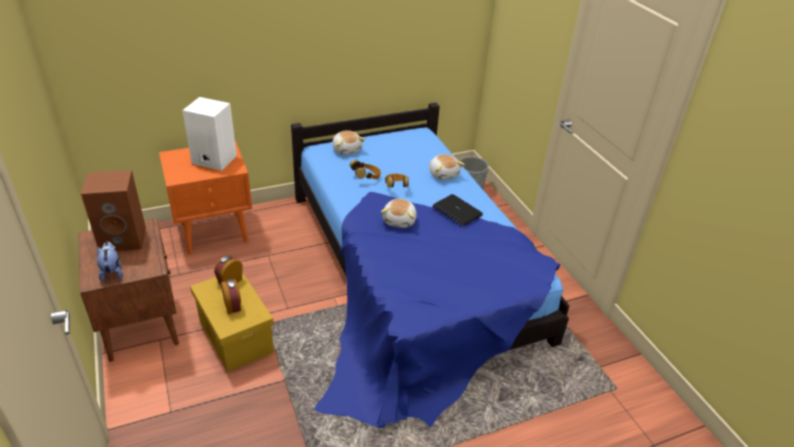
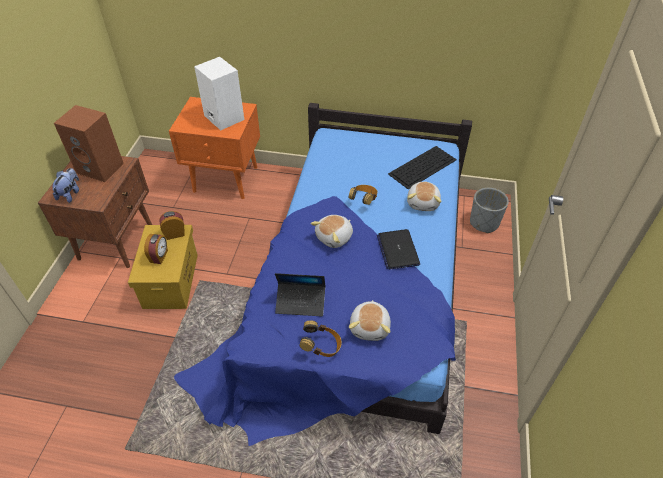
camera: 35 degrees right, 10 degrees up
plush toy [332,130,365,155] -> plush toy moved to [349,300,391,341]
headphones [350,160,381,179] -> headphones moved to [300,320,342,357]
none -> laptop [275,273,325,316]
none -> keyboard [388,146,457,189]

